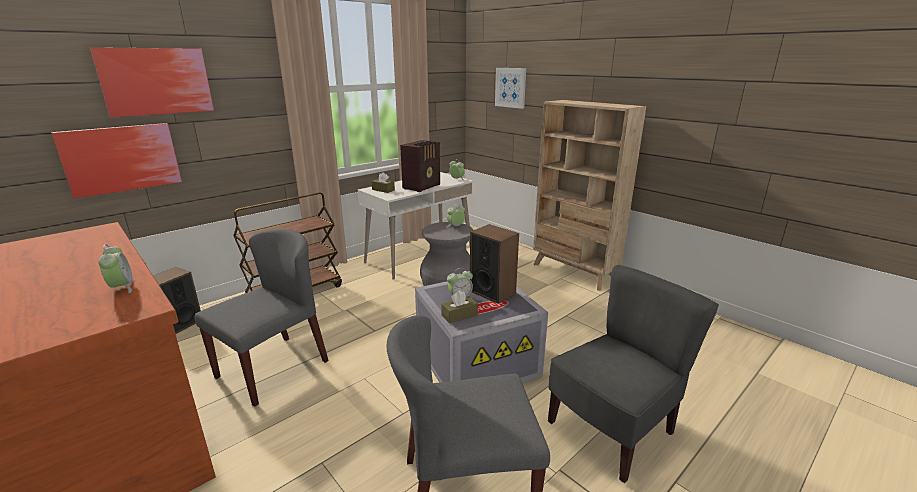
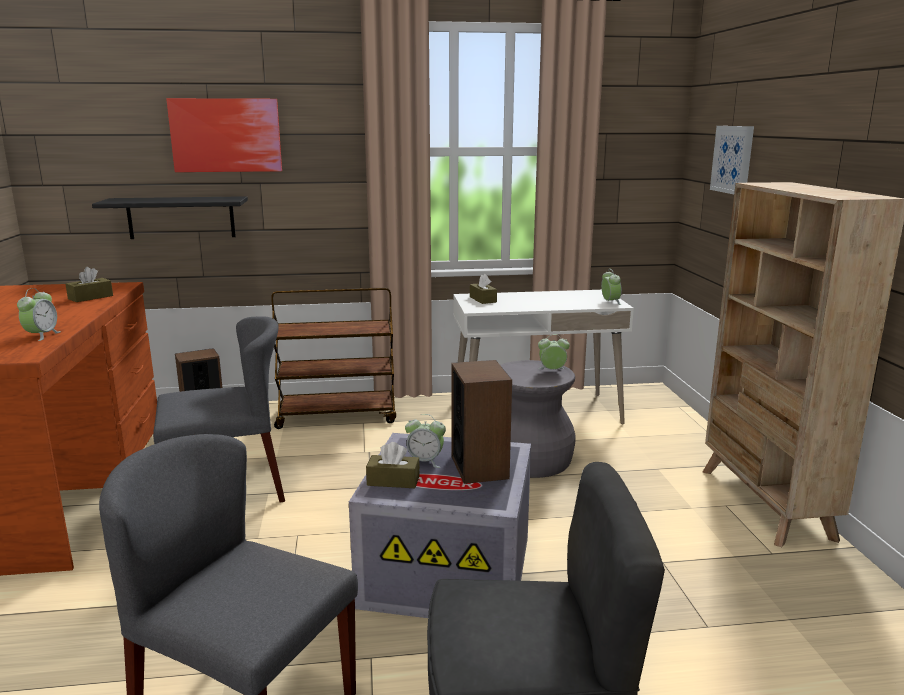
camera: 35 degrees right, 5 degrees down
picture [51,123,182,199] -> black shelf [92,196,248,239]
radio [400,140,440,192] -> none
none -> brown tissue box [66,267,113,302]

